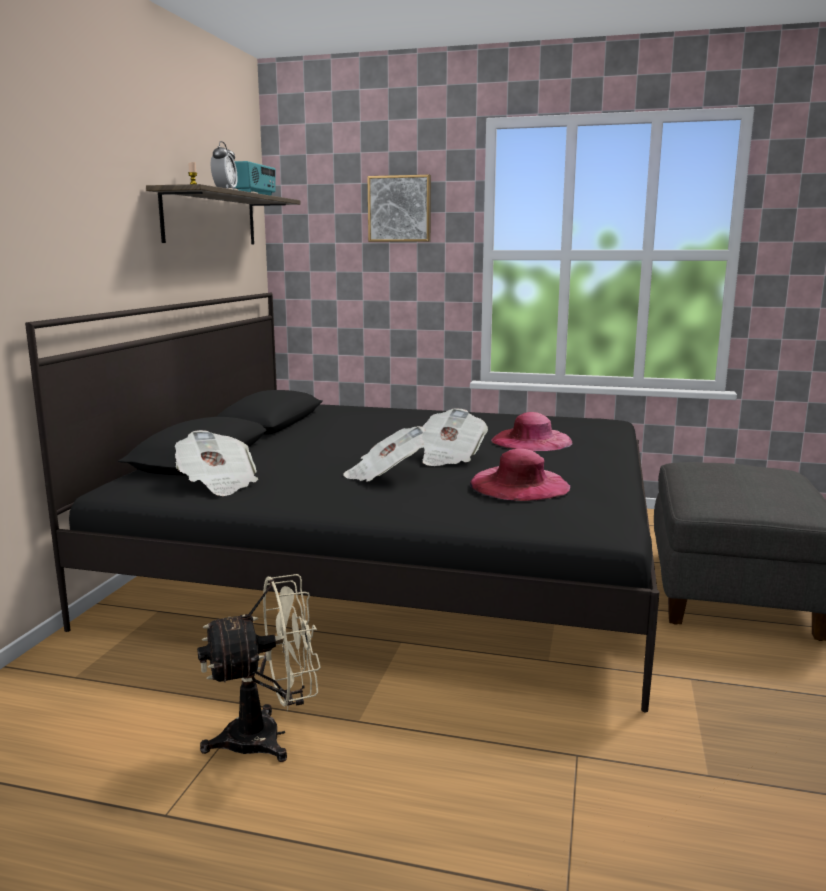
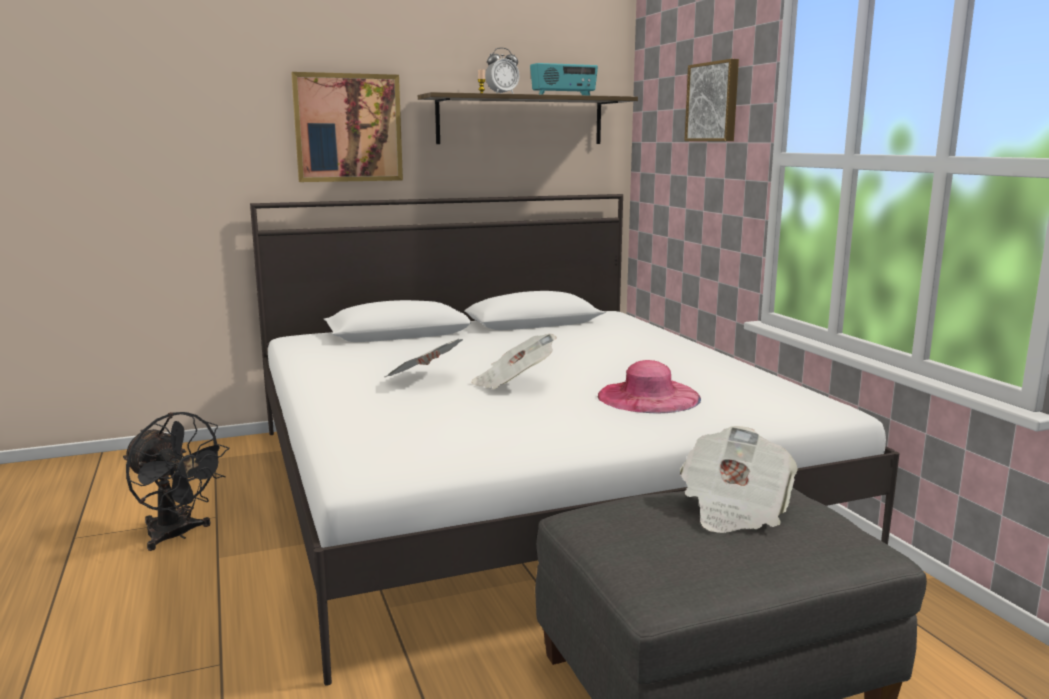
camera: 55 degrees right, 0 degrees up
black bed [25,293,659,712] -> white bed [250,194,900,686]
newspaper [175,430,258,496] -> newspaper moved to [680,426,798,533]
beige fan [197,574,321,762] -> black fan [123,412,229,551]
pink hat [470,449,570,501] -> none
none -> picture [291,72,403,182]

